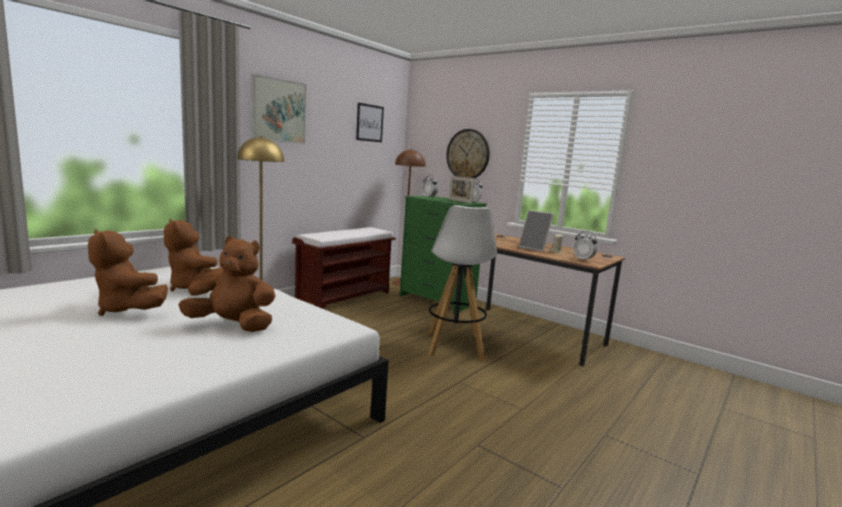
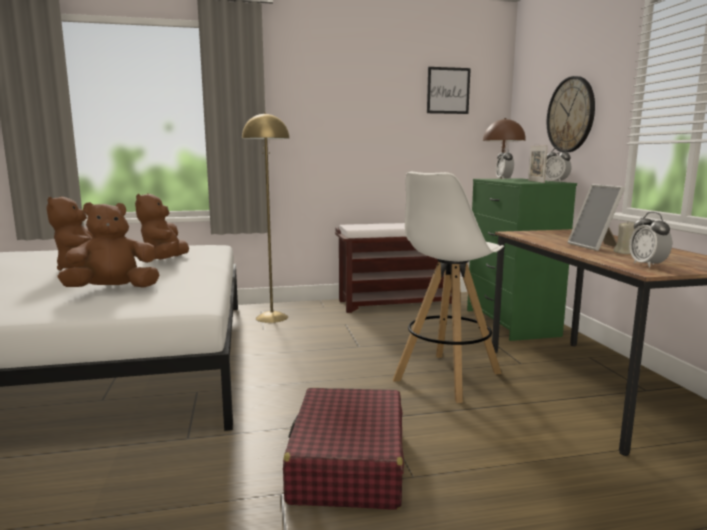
camera: 40 degrees right, 0 degrees up
brown plush toy [179,236,275,332] -> brown plush toy turned 75 degrees counterclockwise [58,202,160,288]
picture [251,74,306,144] -> none
none -> red suitcase [283,388,404,510]

